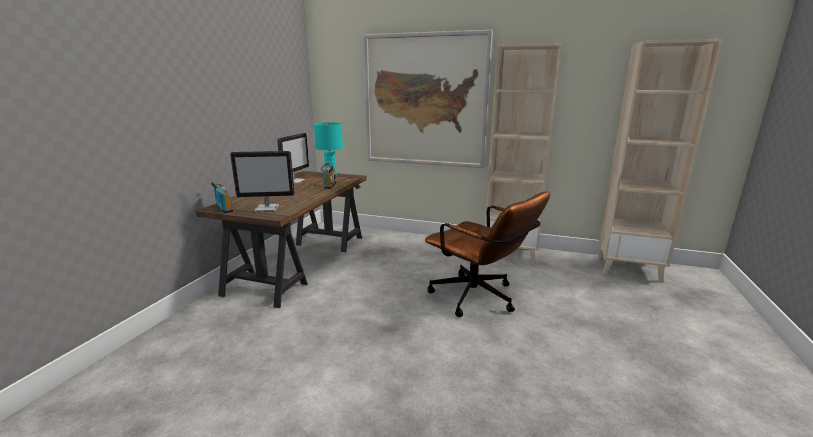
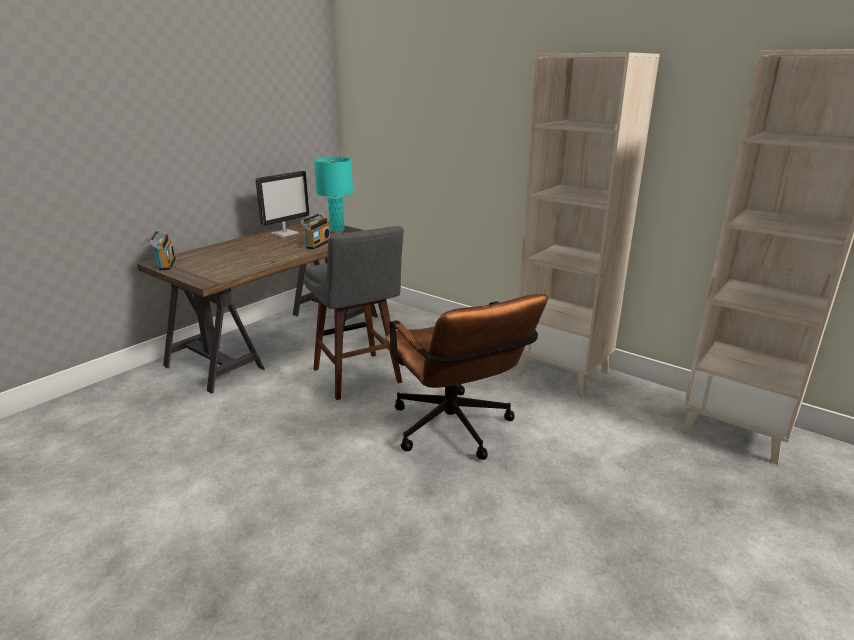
camera: 20 degrees right, 5 degrees up
monitor [230,151,295,212] -> none
picture [363,30,493,168] -> none
none -> grey stool [304,226,404,400]

